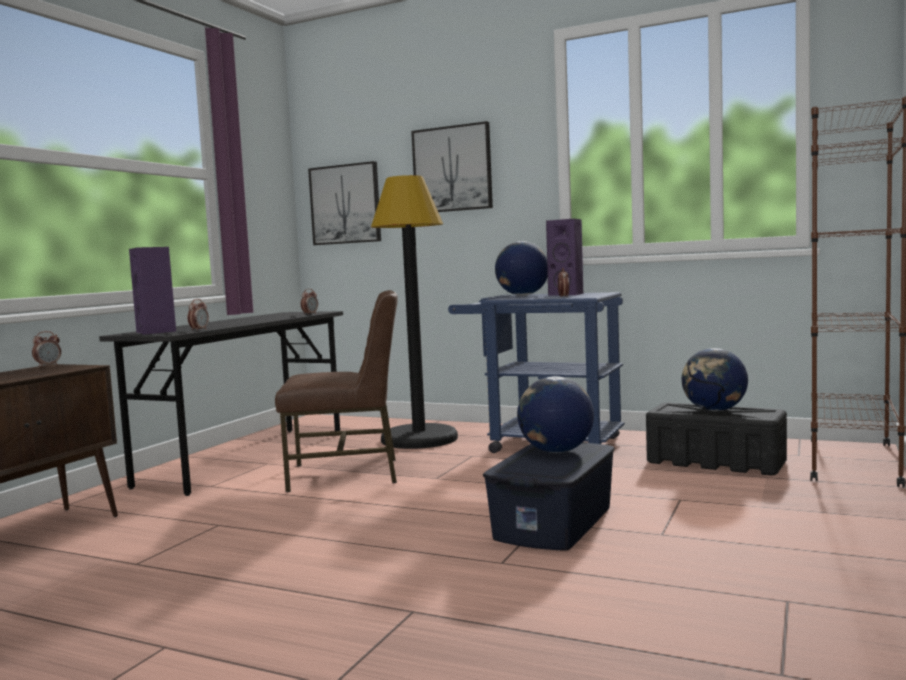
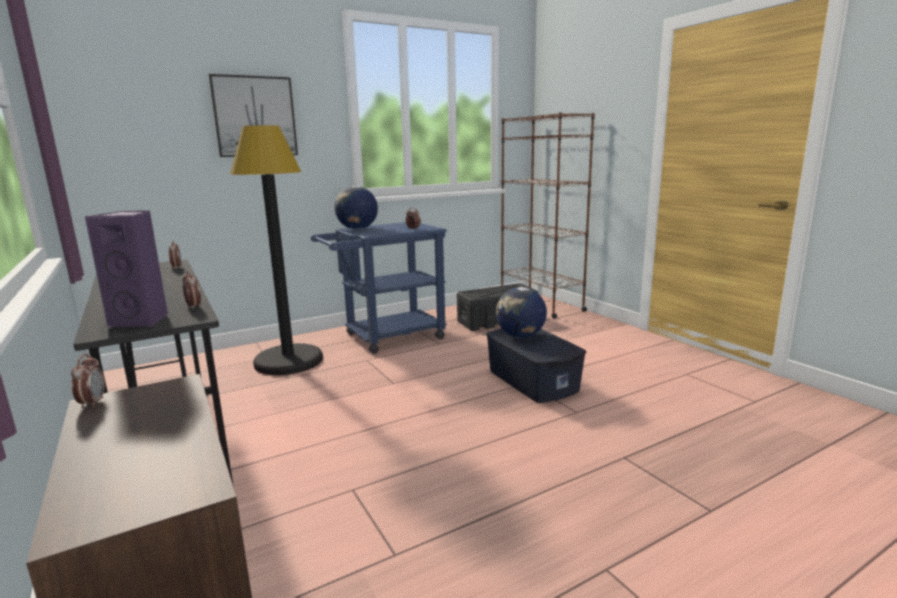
camera: 55 degrees left, 10 degrees up
brown chair [275,290,398,492] -> none
picture [308,161,381,245] -> none
purple speaker [546,218,583,296] -> none
globe [682,348,748,411] -> none

